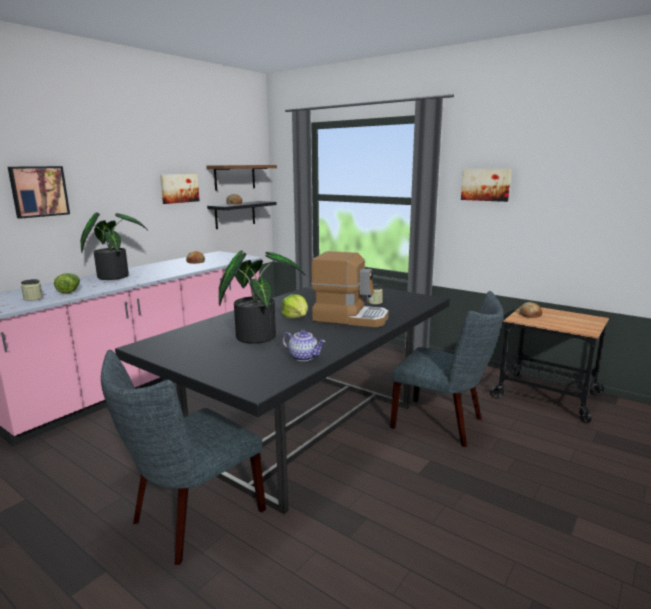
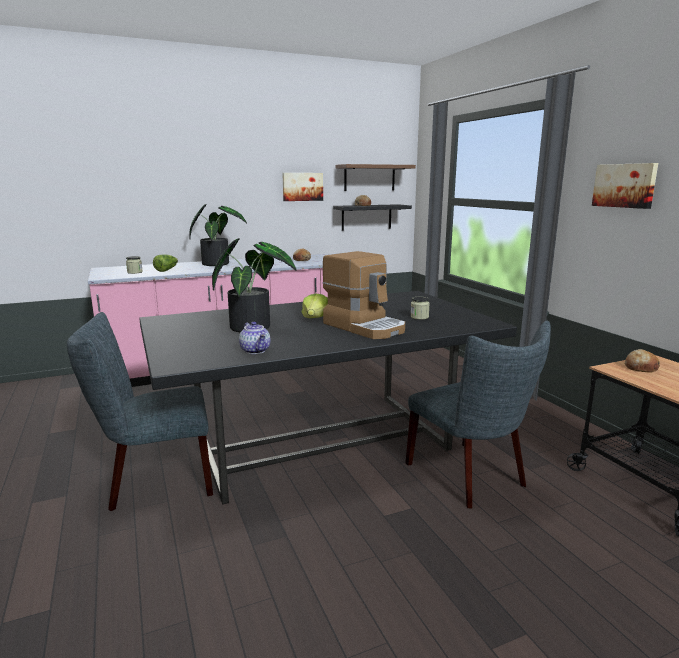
camera: 30 degrees right, 0 degrees up
picture [8,166,70,219] -> none

